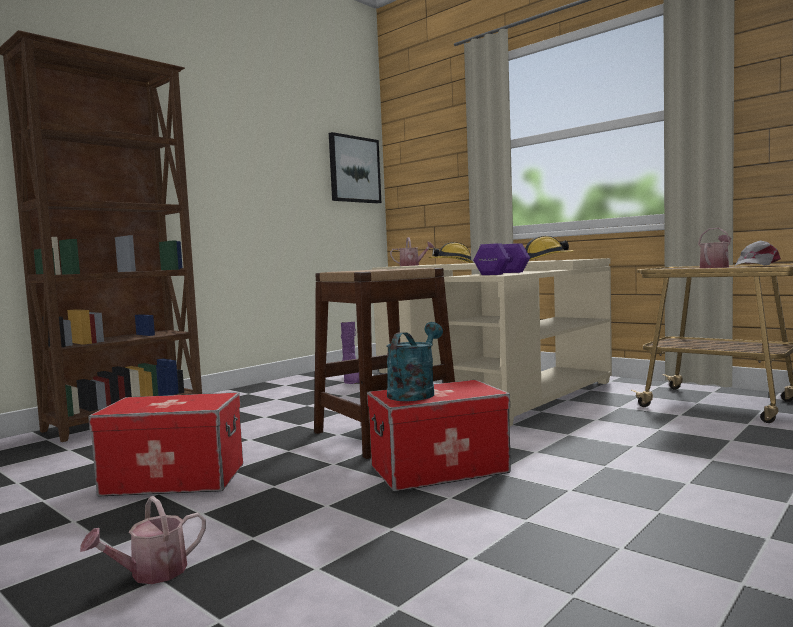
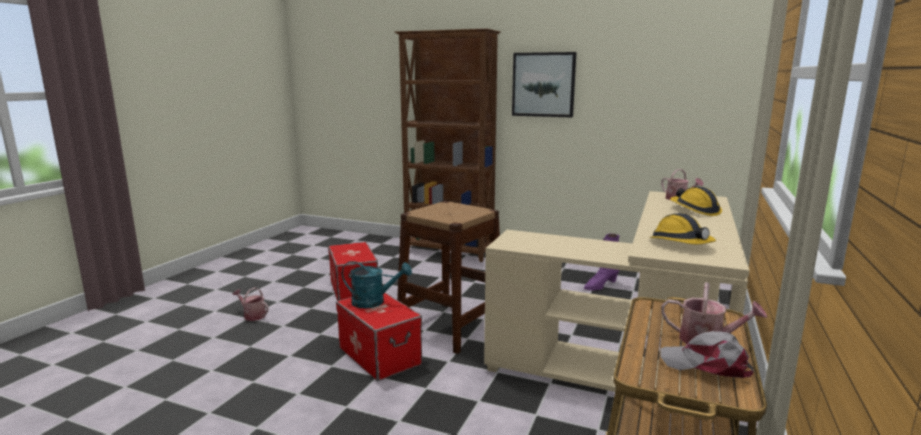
camera: 70 degrees right, 10 degrees up
picture [329,132,381,203] -> picture moved to [512,52,576,118]
purple dumbbell [473,243,530,275] -> none

